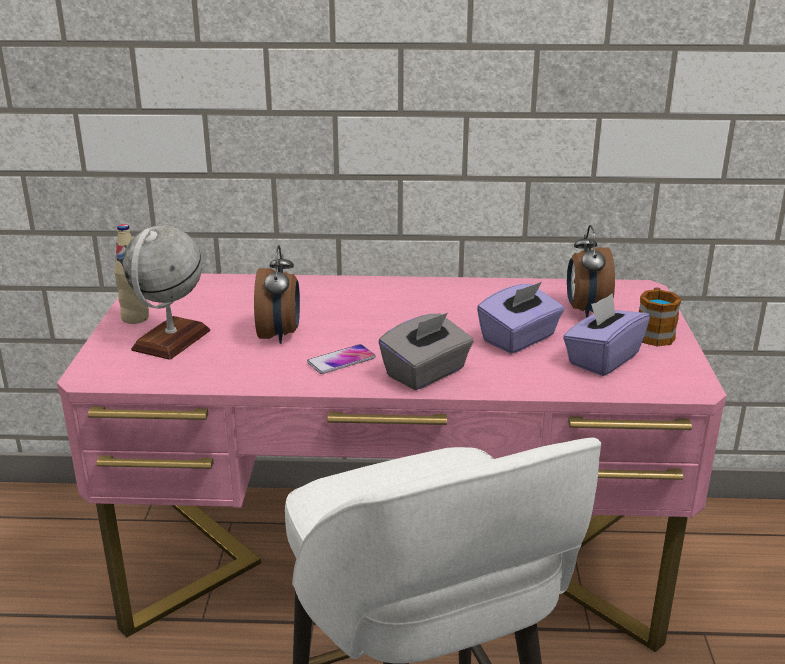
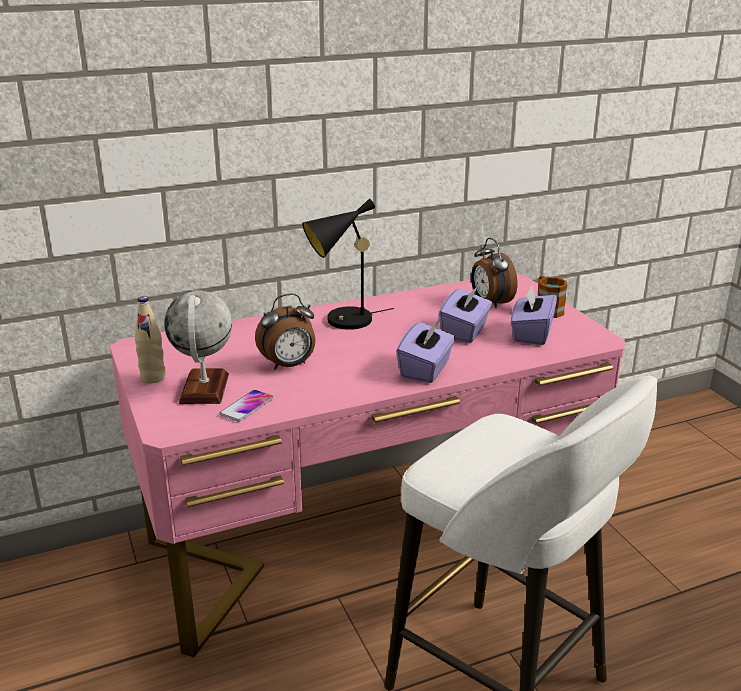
camera: 25 degrees left, 0 degrees up
alarm clock [254,245,300,344] -> alarm clock turned 90 degrees clockwise [255,294,316,370]
phone [307,344,376,374] -> phone moved to [219,390,274,422]
grey tissue box [378,313,474,390] -> purple tissue box [396,319,455,383]
none -> black table lamp [302,199,394,330]

